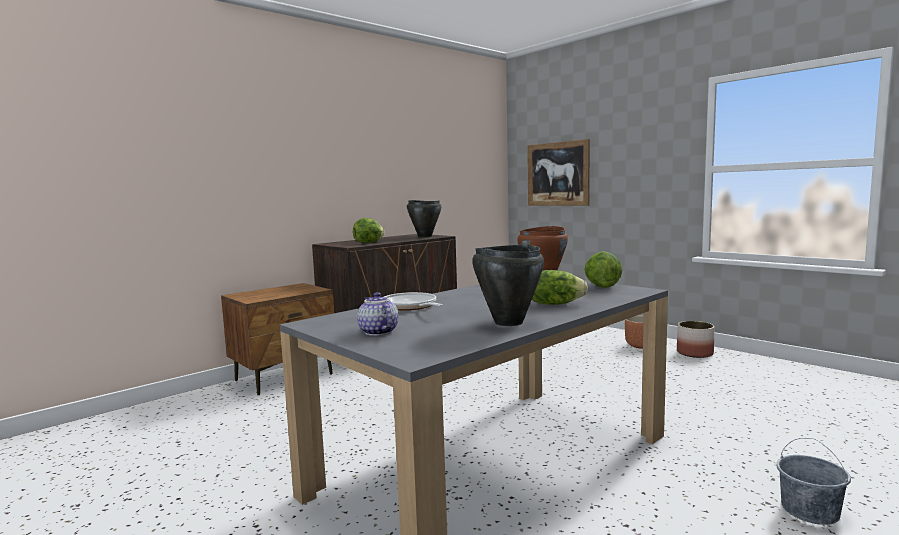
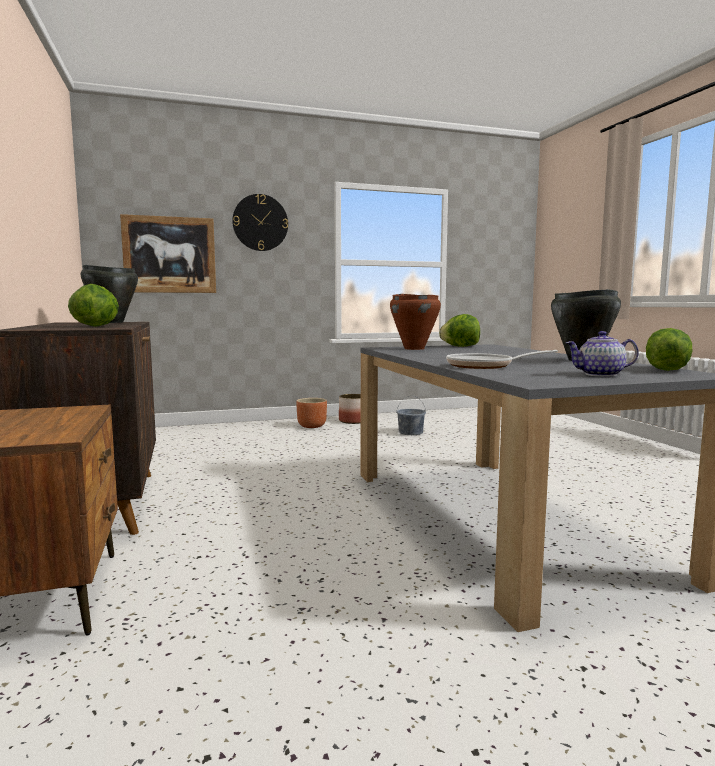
camera: 65 degrees left, 0 degrees up
lettuce [532,270,588,305] -> lettuce moved to [646,328,693,371]
grey bucket [777,438,851,525] -> grey bucket moved to [396,395,426,435]
none -> wall clock [232,194,288,251]

